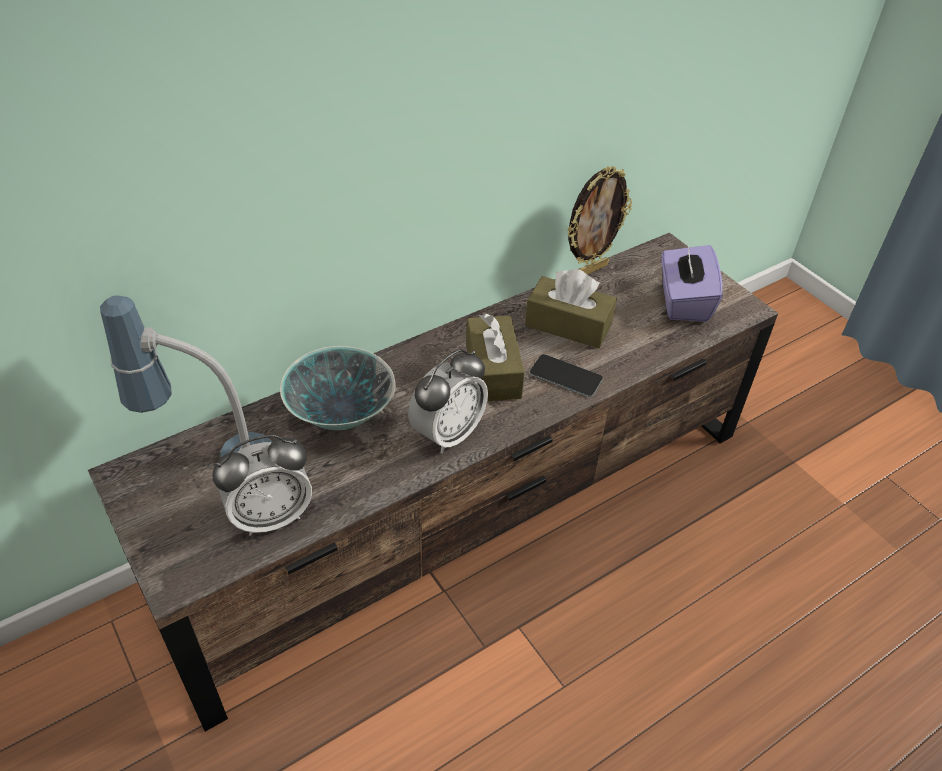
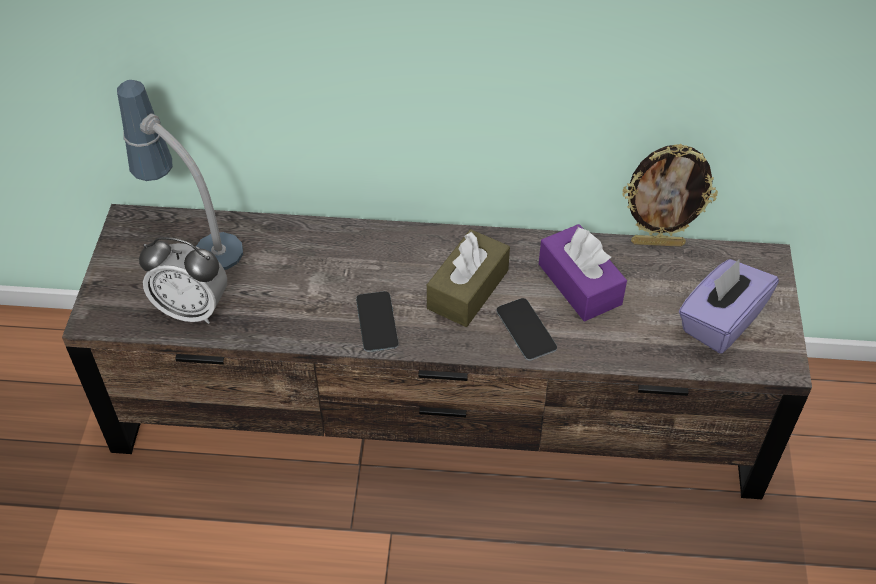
camera: 40 degrees right, 5 degrees up
bowl [280,346,396,430] -> none
alarm clock [408,349,488,453] -> phone [356,291,399,352]
brown tissue box [525,269,617,348] -> purple tissue box [539,224,627,321]

